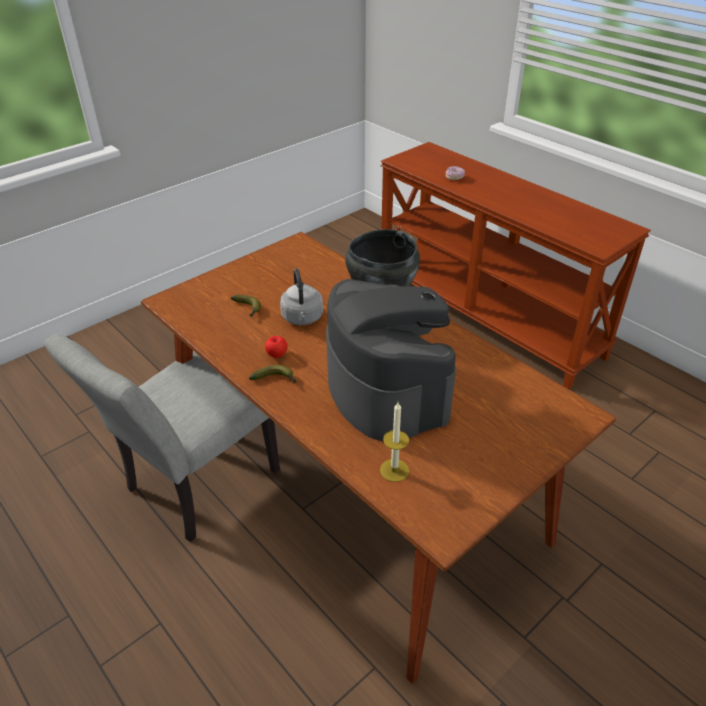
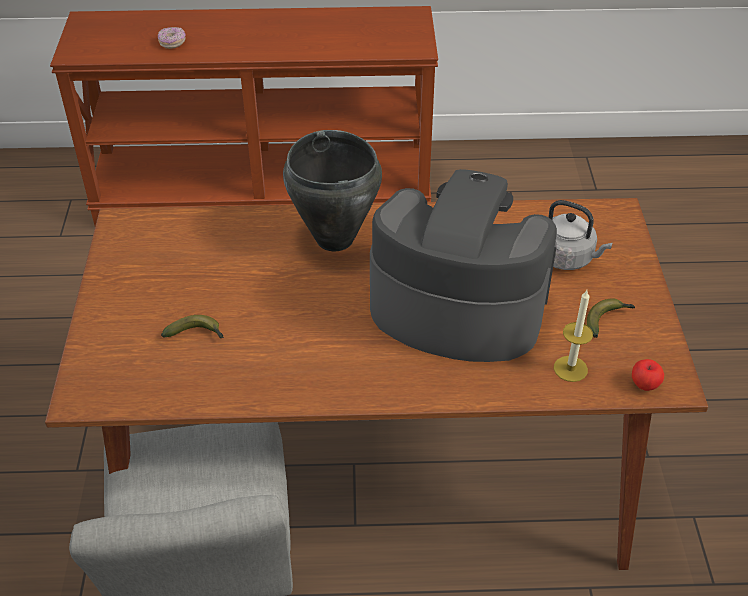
camera: 50 degrees left, 5 degrees up
banana [249,365,297,383] -> banana moved to [587,298,635,338]
apple [265,336,288,358] -> apple moved to [632,359,664,391]
grey kettle [280,268,323,325] -> grey kettle moved to [548,200,612,270]

